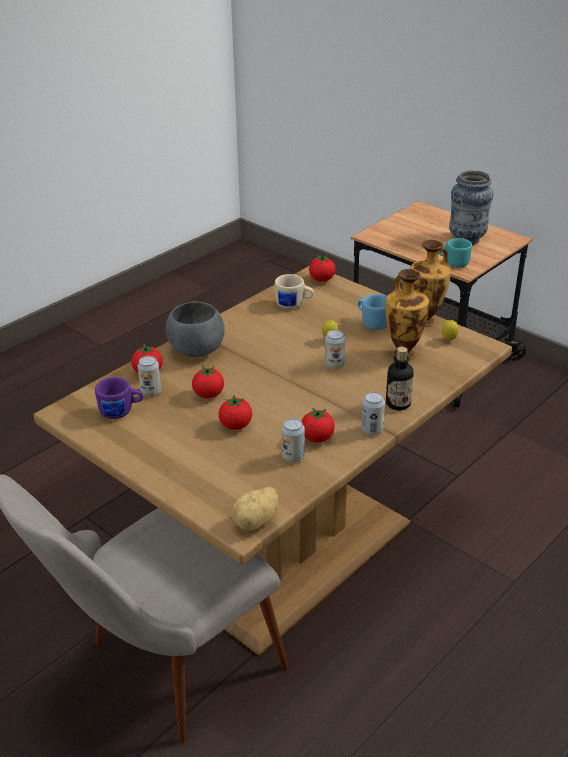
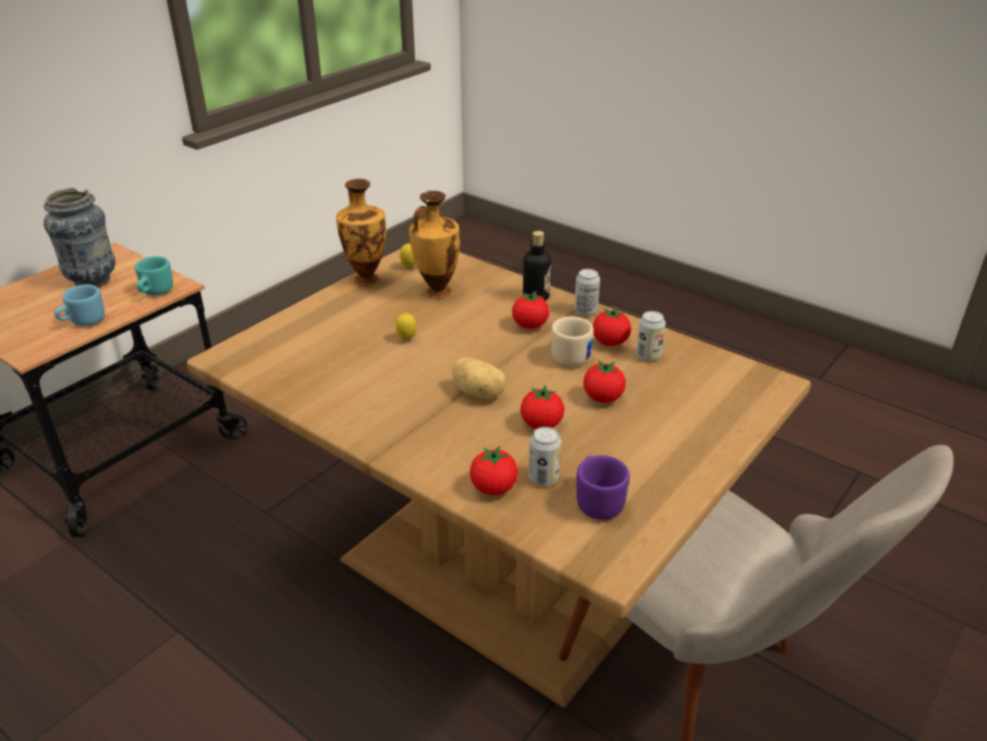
camera: 95 degrees left, 0 degrees up
grey bowl [166,301,225,357] -> none
potato [232,487,279,531] -> potato moved to [452,358,507,399]
beige mug [275,274,314,309] -> beige mug moved to [551,317,593,366]
tomato [309,255,335,282] -> tomato moved to [512,291,549,329]
can [325,330,345,369] -> none
blue mug [358,294,388,330] -> blue mug moved to [54,285,105,326]

